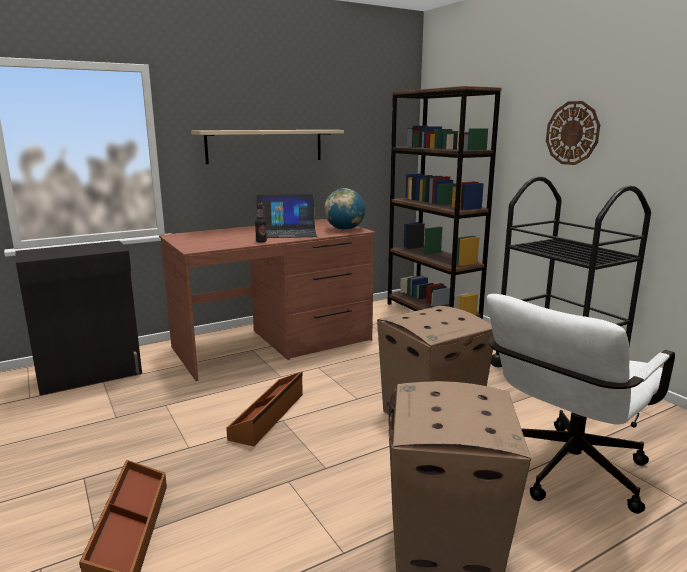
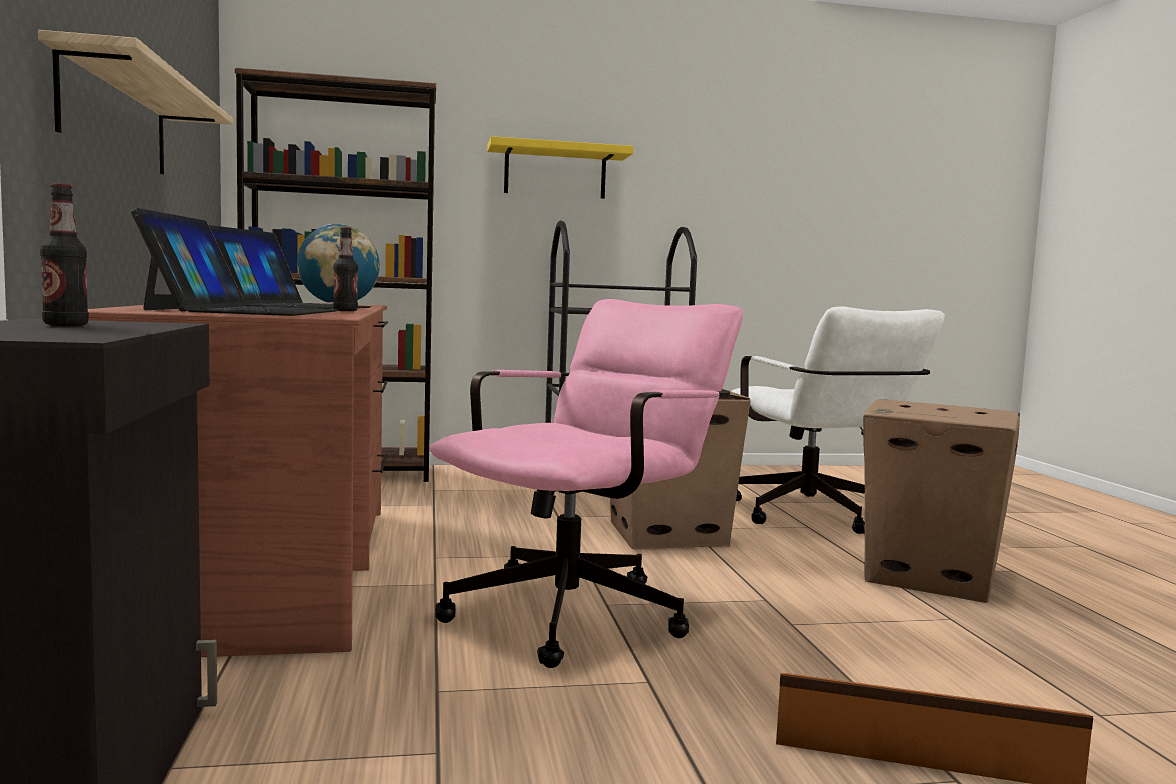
camera: 70 degrees left, 10 degrees down
brown storage box [226,372,303,446] -> pink office chair [429,299,743,668]
wall clock [546,101,600,165] -> yellow shelf [487,136,634,199]
none -> bottle [40,183,89,326]
none -> laptop [131,208,338,316]

